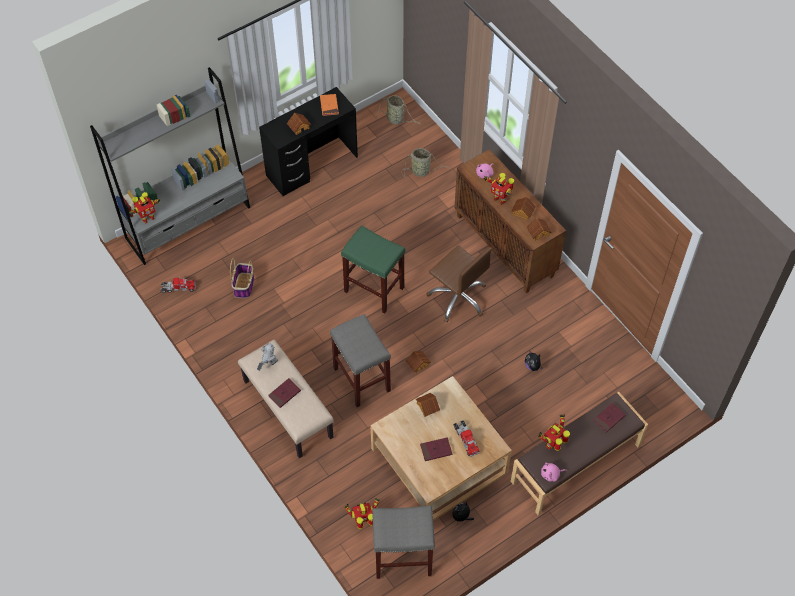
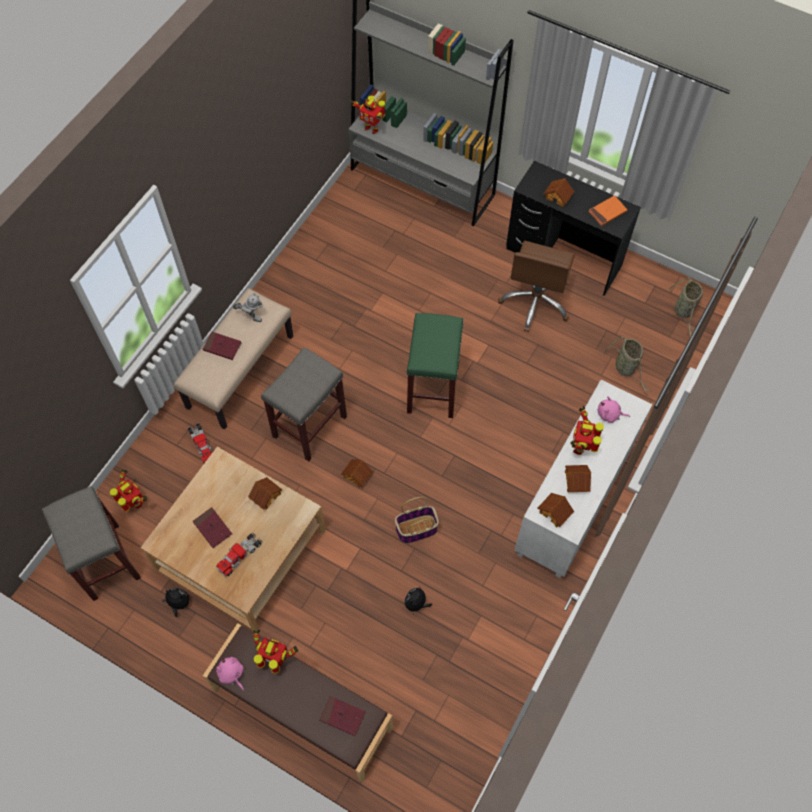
camera: 65 degrees right, 5 degrees up
toy truck [160,278,196,293] -> toy truck moved to [187,423,213,463]
basket [230,258,254,298] -> basket moved to [395,497,439,543]
brown office chair [427,245,492,322] -> brown office chair moved to [498,241,575,332]
brown cabinet [454,149,566,293] -> white cabinet [514,380,653,578]

